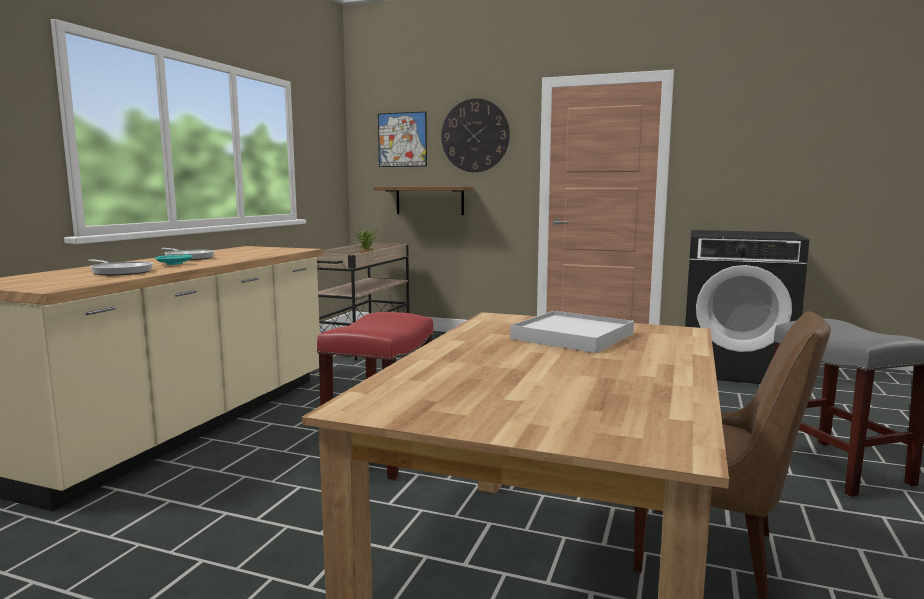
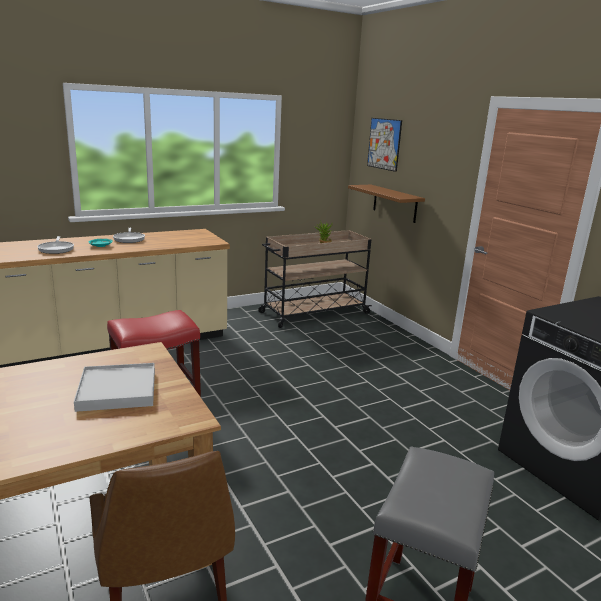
camera: 40 degrees right, 10 degrees up
wall clock [441,98,510,172] -> none

